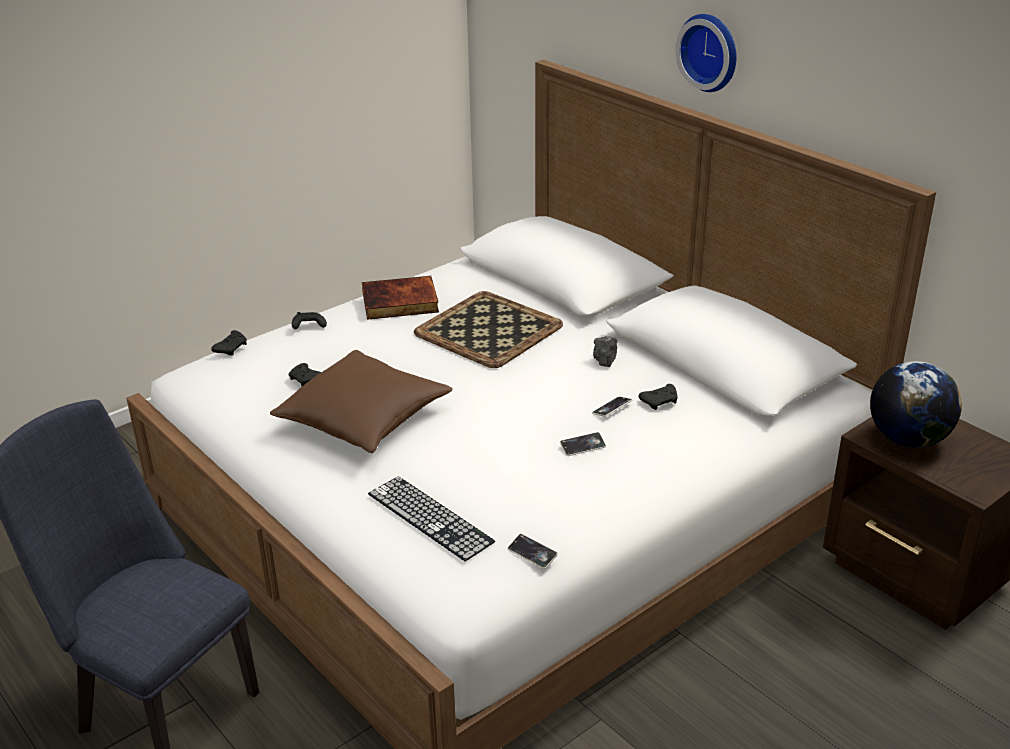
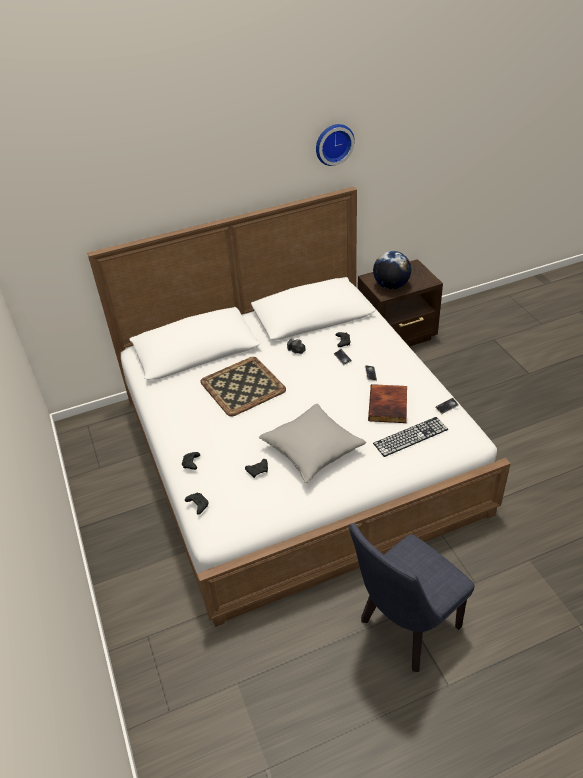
camera: 70 degrees left, 10 degrees up
brown pillow [270,350,453,453] -> grey pillow [259,403,366,483]
book [362,276,439,320] -> book moved to [368,384,407,423]
wall clock [675,14,736,92] -> wall clock moved to [316,124,355,166]

